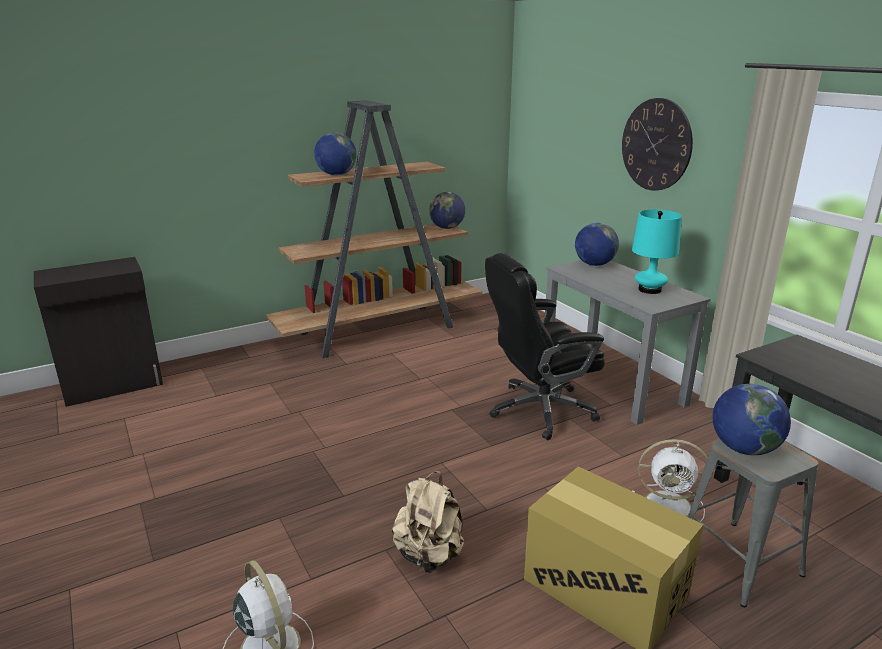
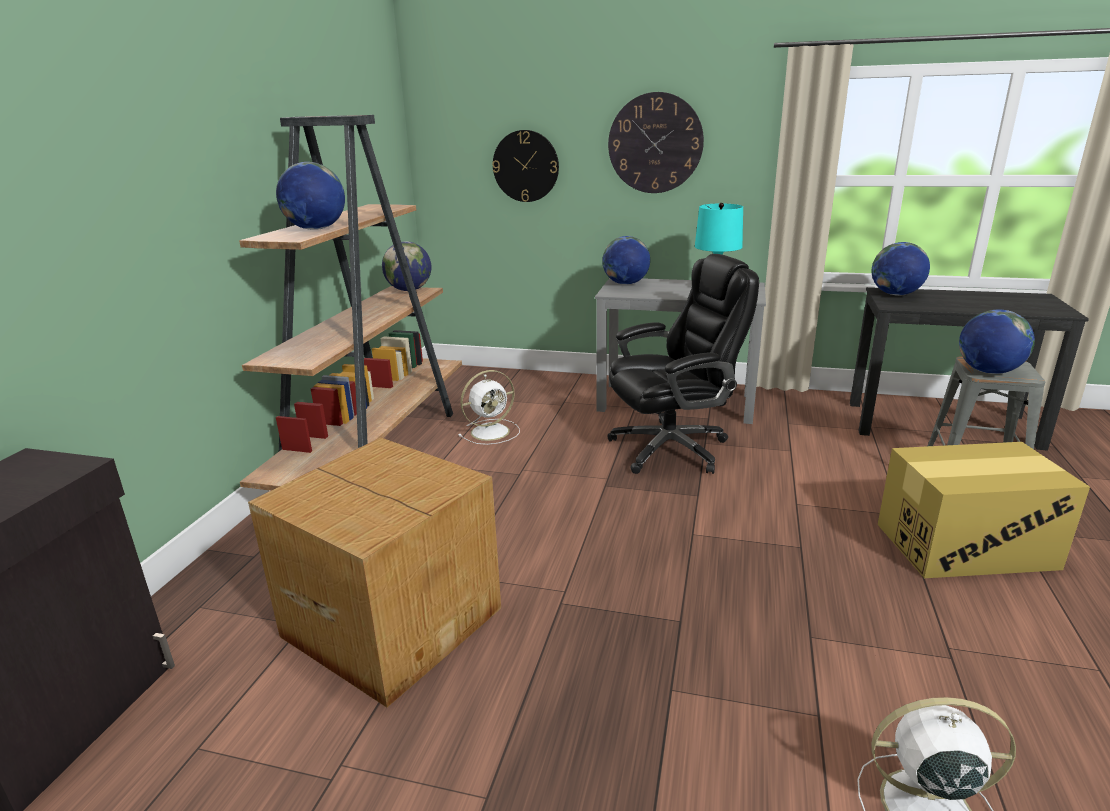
camera: 45 degrees left, 0 degrees up
beige backpack [392,471,464,573] -> none
black office chair [485,253,605,440] -> black office chair turned 135 degrees counterclockwise [608,254,759,474]
white fan [633,439,708,521] -> white fan moved to [458,370,520,445]
none -> cardboard box [248,437,501,707]
none -> wall clock [492,130,559,202]
none -> globe [872,242,930,295]

